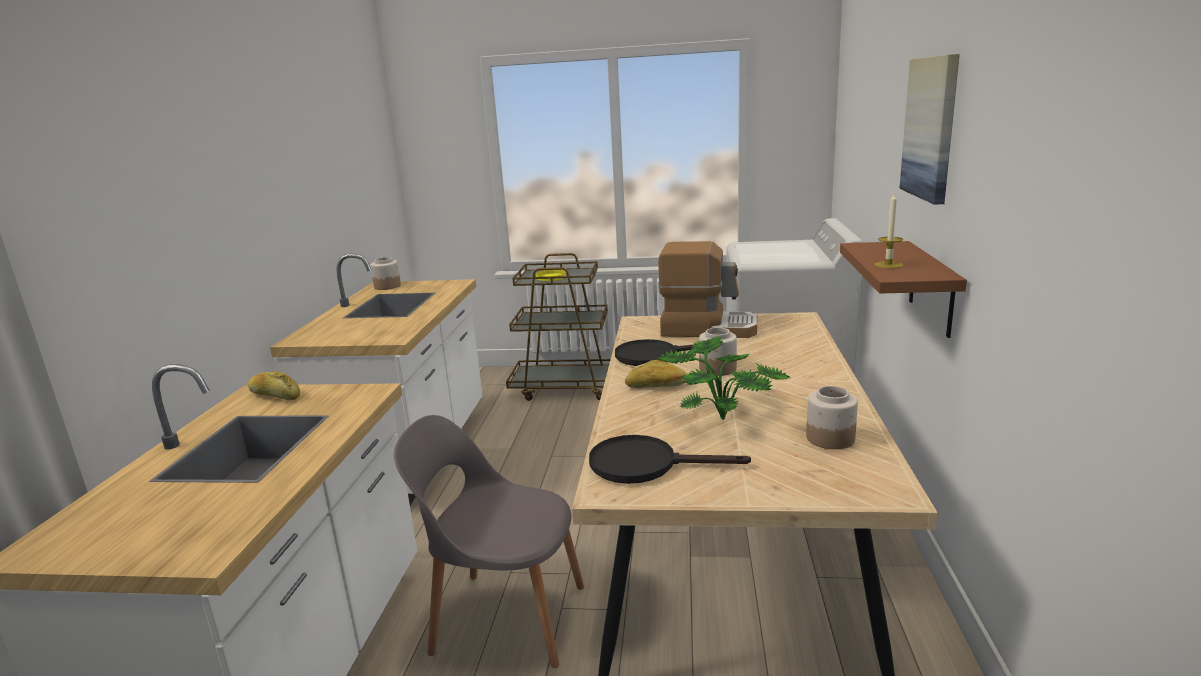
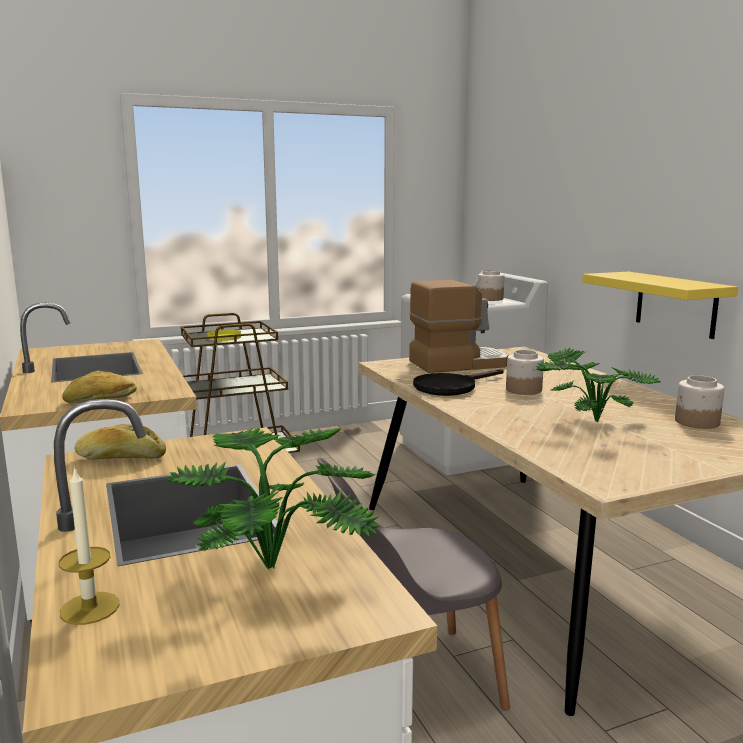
camera: 30 degrees left, 5 degrees down
jar [370,257,401,290] -> jar moved to [478,270,504,301]
black frying pan [589,435,751,484] -> none
bread [625,360,687,388] -> bread moved to [63,370,137,403]
brown shelf [840,241,967,338] -> yellow shelf [582,272,738,339]
candle [874,193,903,269] -> candle moved to [59,466,120,625]
picture [899,54,960,205] -> none
none -> potted plant [164,428,380,570]

